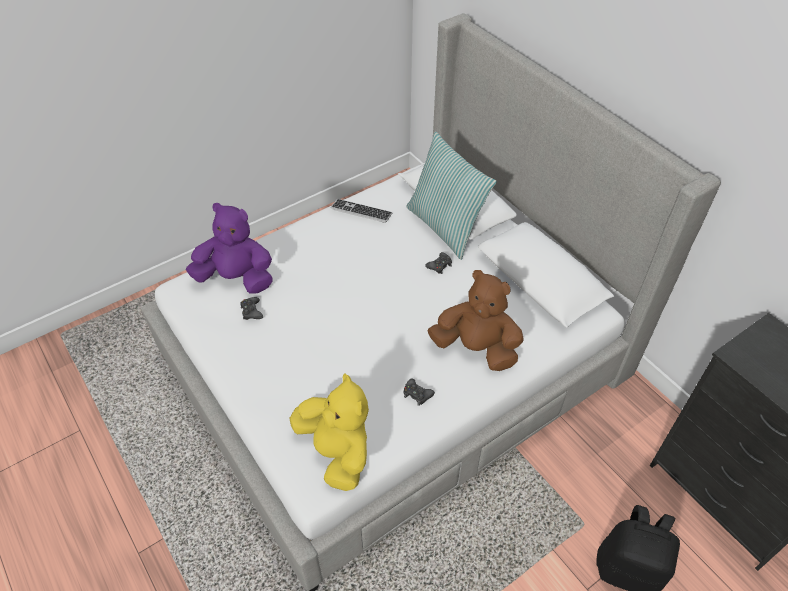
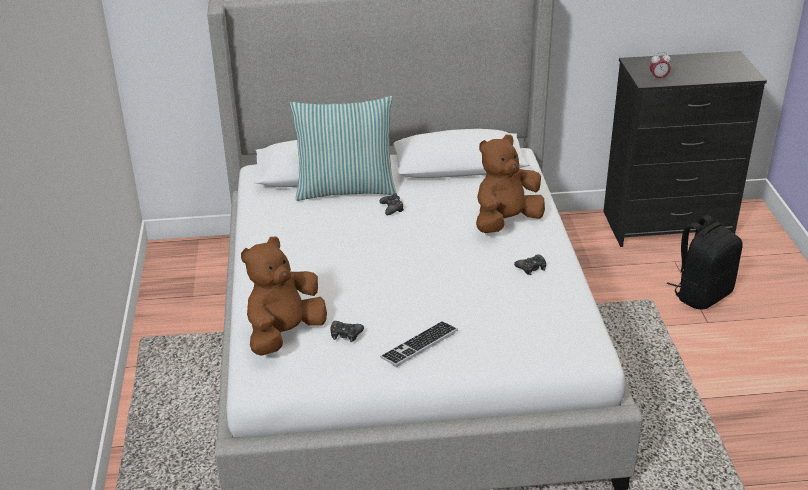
camera: 60 degrees left, 15 degrees down
purple plush toy [186,203,273,294] -> brown plush toy [241,236,327,356]
yellow plush toy [290,373,369,491] -> none
keyboard [331,199,392,223] -> keyboard moved to [380,321,458,367]
none -> alarm clock [650,52,671,80]

